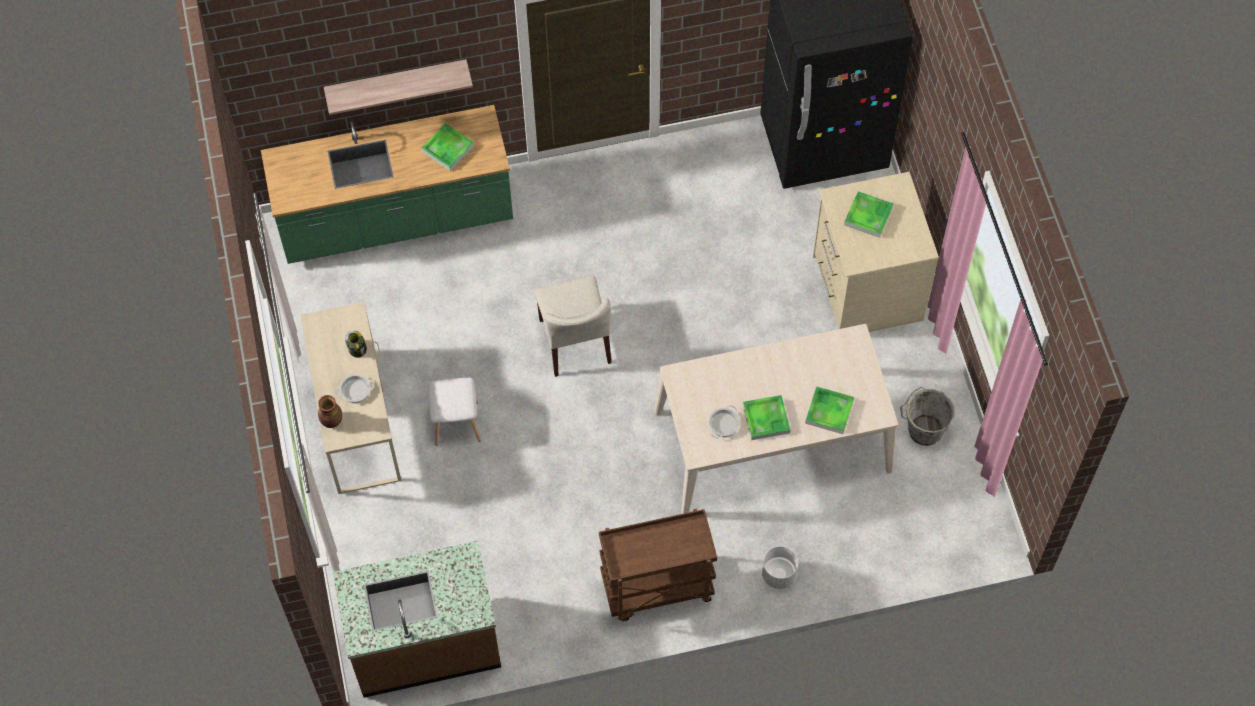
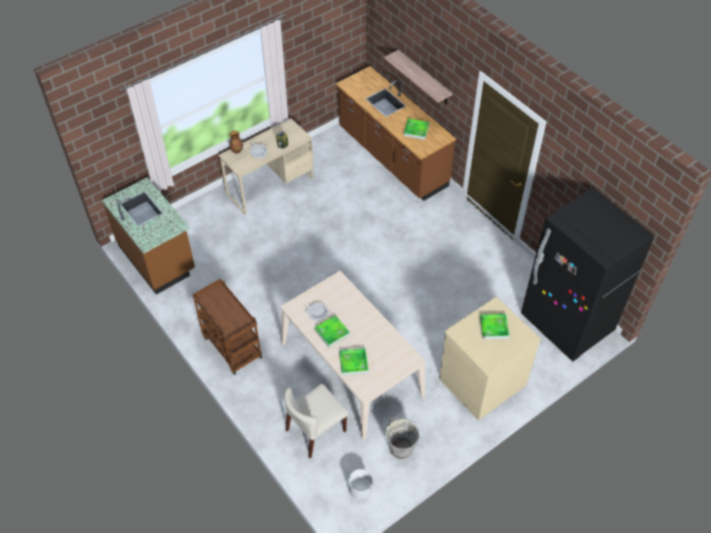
camera: 65 degrees right, 10 degrees down
green counter [261,105,513,264] -> brown counter [336,66,456,201]
white stool [428,378,481,446] -> none
beige chair [535,276,611,377] -> beige chair moved to [283,383,349,458]
white planter [762,546,798,589] -> white planter moved to [348,469,372,499]

